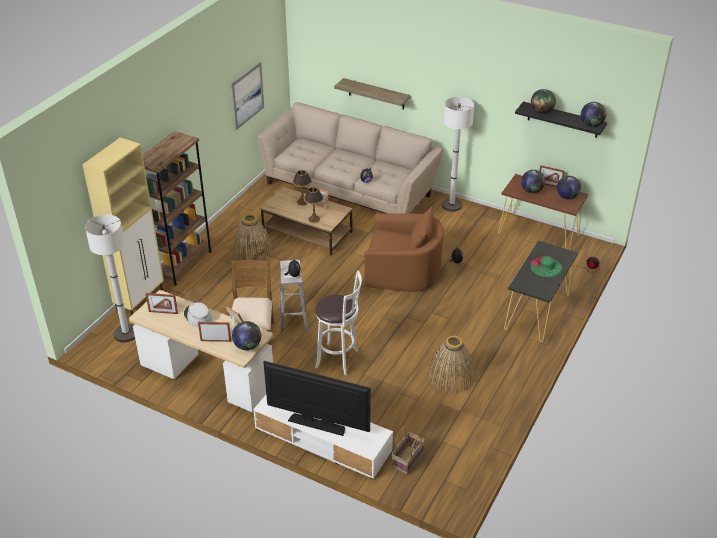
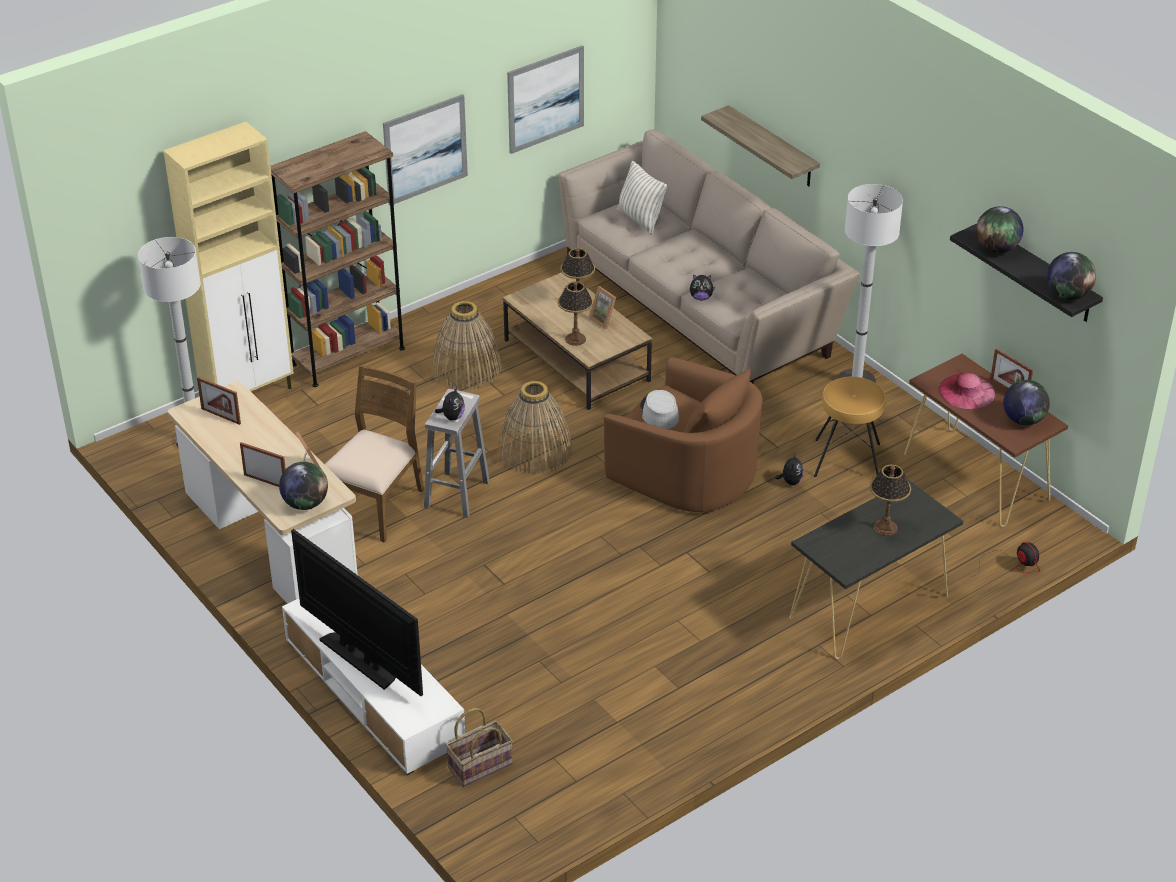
camera: 25 degrees right, 0 degrees up
grey hat [184,302,212,328] -> grey hat moved to [640,390,679,429]
white stool [315,271,362,376] -> none
basket [429,336,474,394] -> basket moved to [499,381,572,474]
globe [521,170,545,193] -> pink hat [939,372,995,409]
green hat [530,256,563,277] -> table lamp [870,465,911,536]
none -> picture [383,94,468,205]
none -> pillow [617,161,667,235]
none -> brown stool [814,376,886,477]

